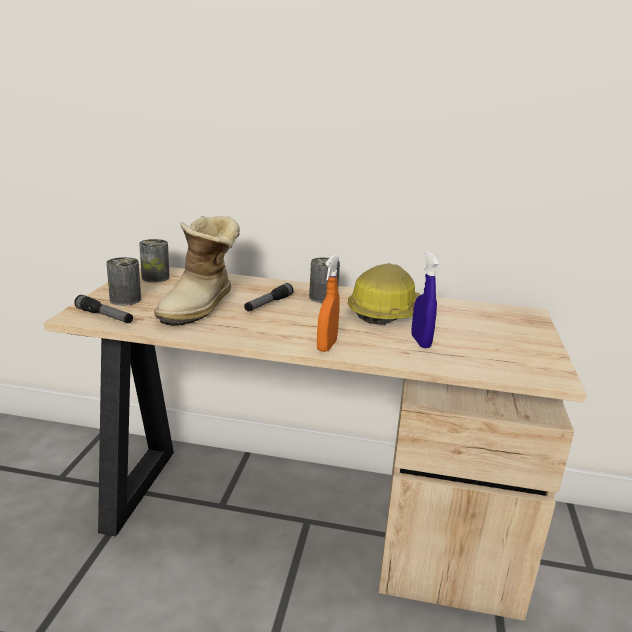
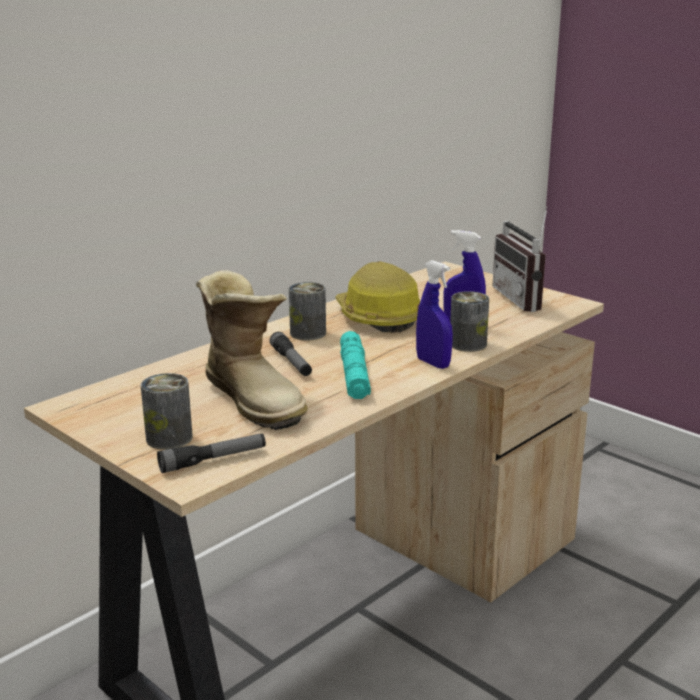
camera: 55 degrees left, 0 degrees up
can [139,239,170,282] -> can moved to [450,291,489,352]
orange spray bottle [317,255,340,352] -> blue spray bottle [416,260,453,369]
none -> turquoise flashlight [340,331,371,399]
none -> radio [492,206,548,312]

